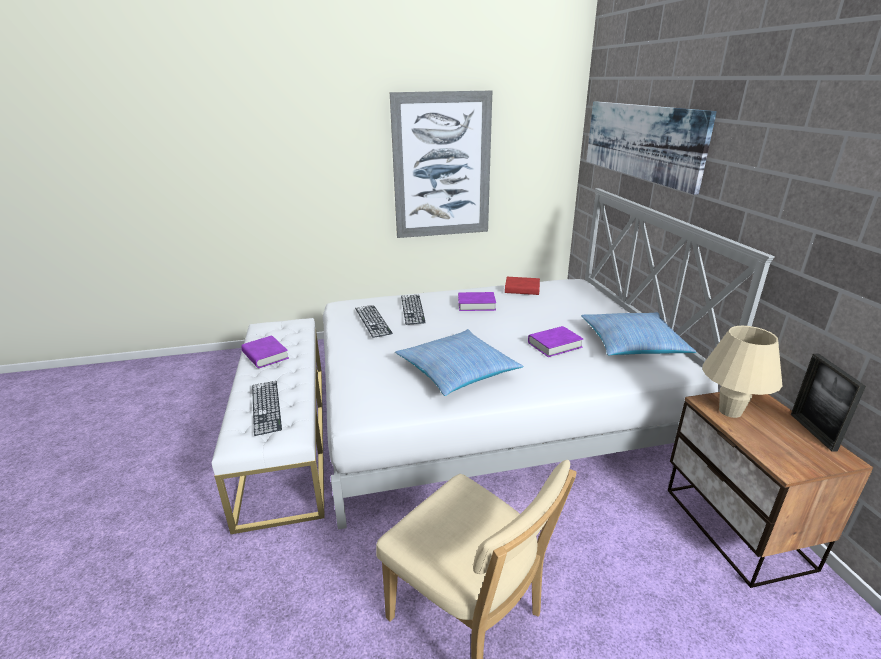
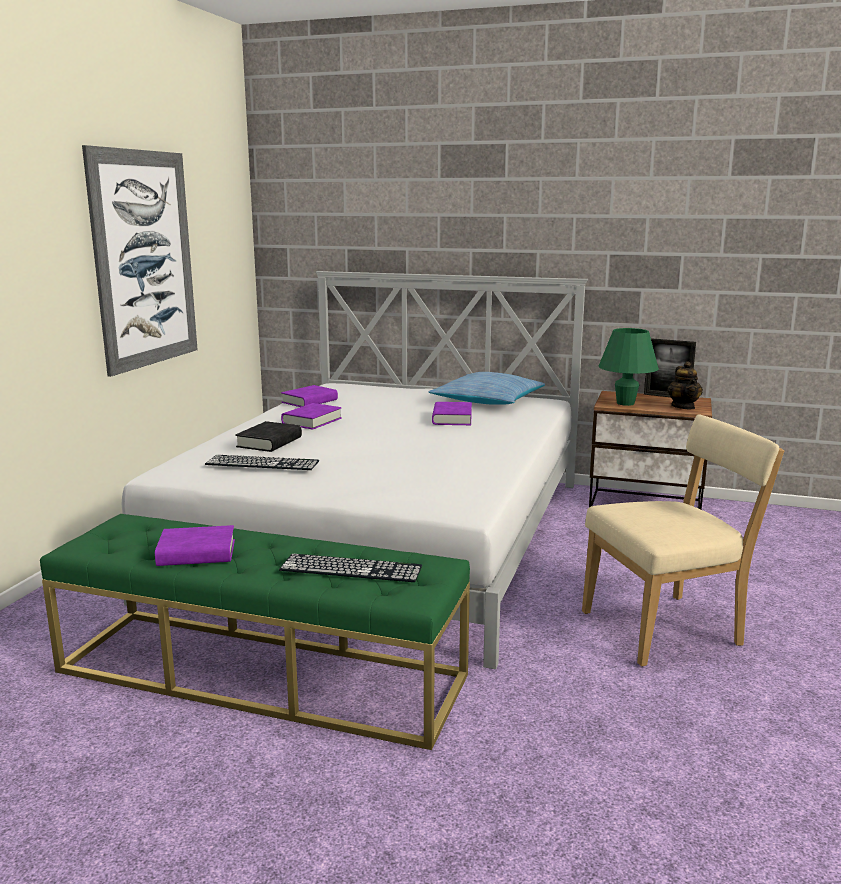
camera: 60 degrees left, 10 degrees down
white bench [212,318,325,534] -> green bench [40,514,470,750]
pillow [395,329,523,396] -> none
keyboard [401,295,426,325] -> black book [235,421,302,452]
red book [505,277,540,295] -> purple book [281,385,338,407]
picture [586,101,717,195] -> none
beige table lamp [702,326,783,418] -> green table lamp [599,328,659,406]
none -> teapot [667,361,703,409]

